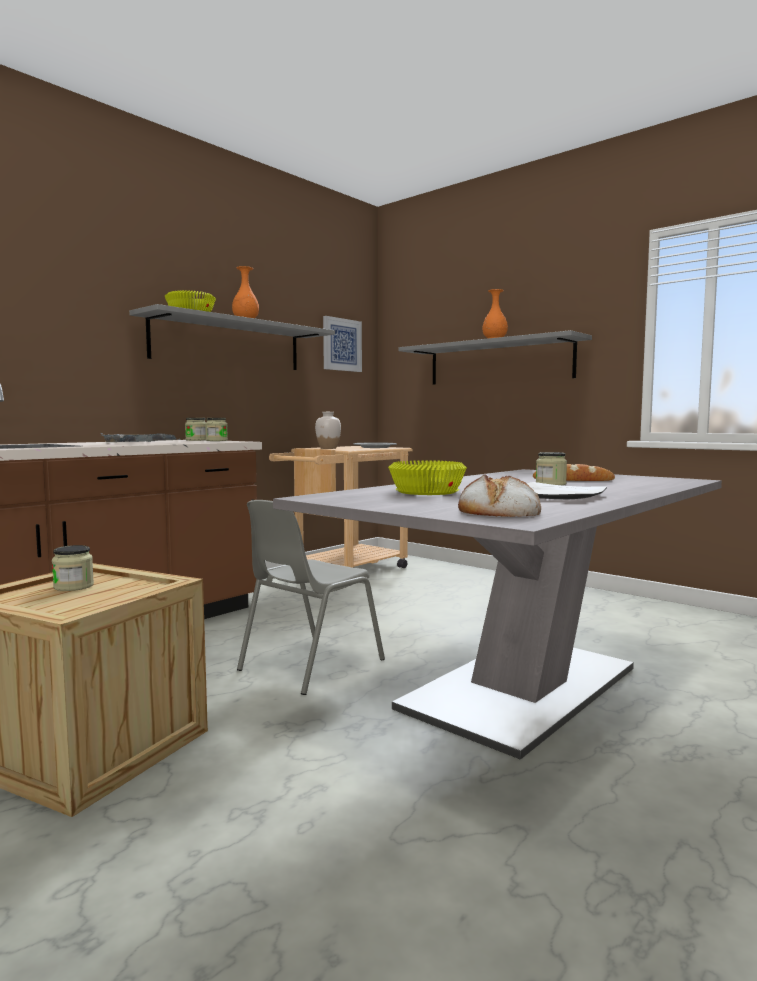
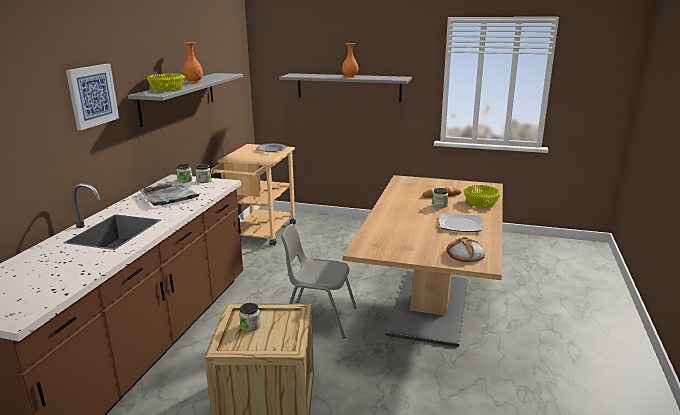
camera: 25 degrees left, 15 degrees up
grey chair [237,500,385,695] -> grey chair turned 90 degrees clockwise [281,224,357,339]
grey dining table [273,469,722,760] -> brown dining table [343,175,503,347]
white vase [315,412,341,449] -> none
picture [323,316,362,372] -> picture moved to [66,64,119,130]
yellow bowl [388,460,467,495] -> yellow bowl moved to [463,185,501,207]

